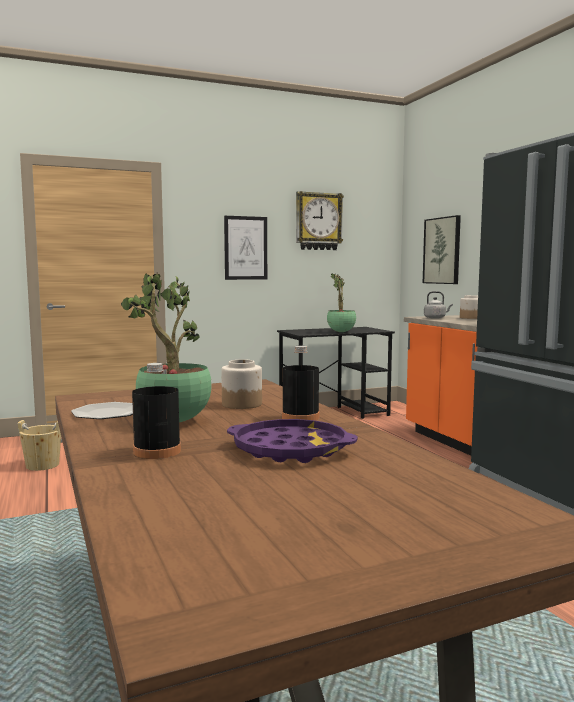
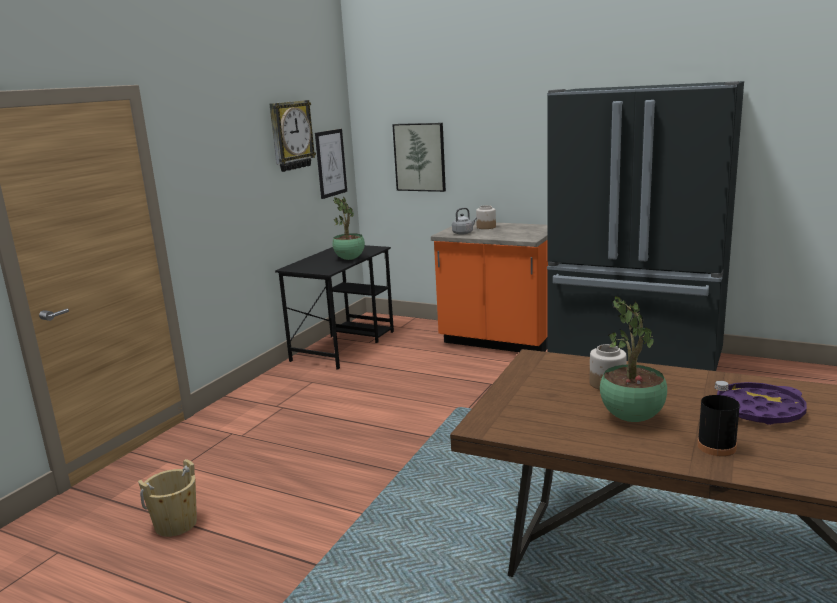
camera: 40 degrees left, 10 degrees up
plate [71,402,133,419] -> none
picture [224,216,267,280] -> picture moved to [315,129,347,199]
black bottle [282,346,319,421] -> none

